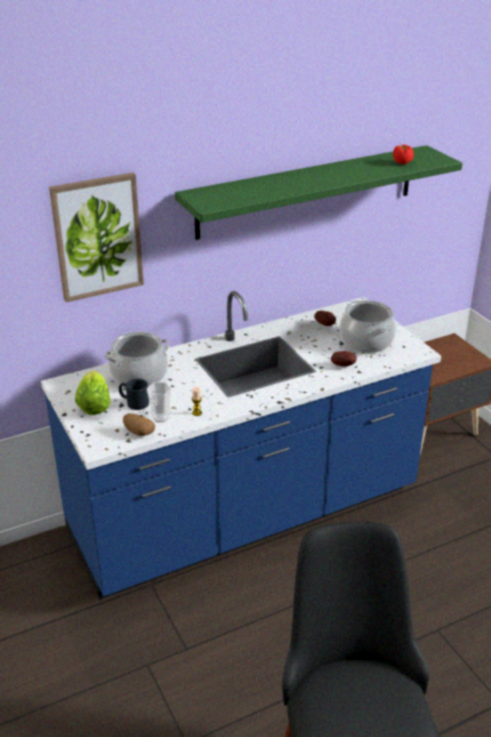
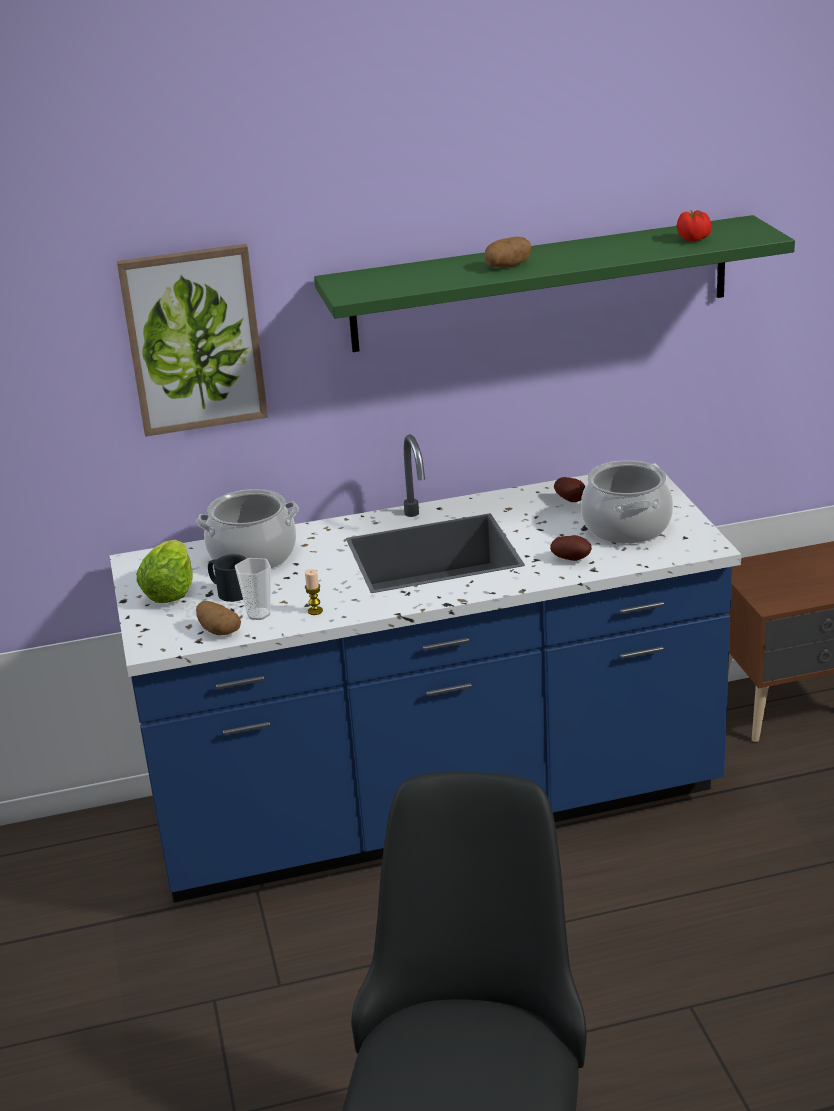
camera: 15 degrees right, 5 degrees down
none -> potato [484,236,531,267]

